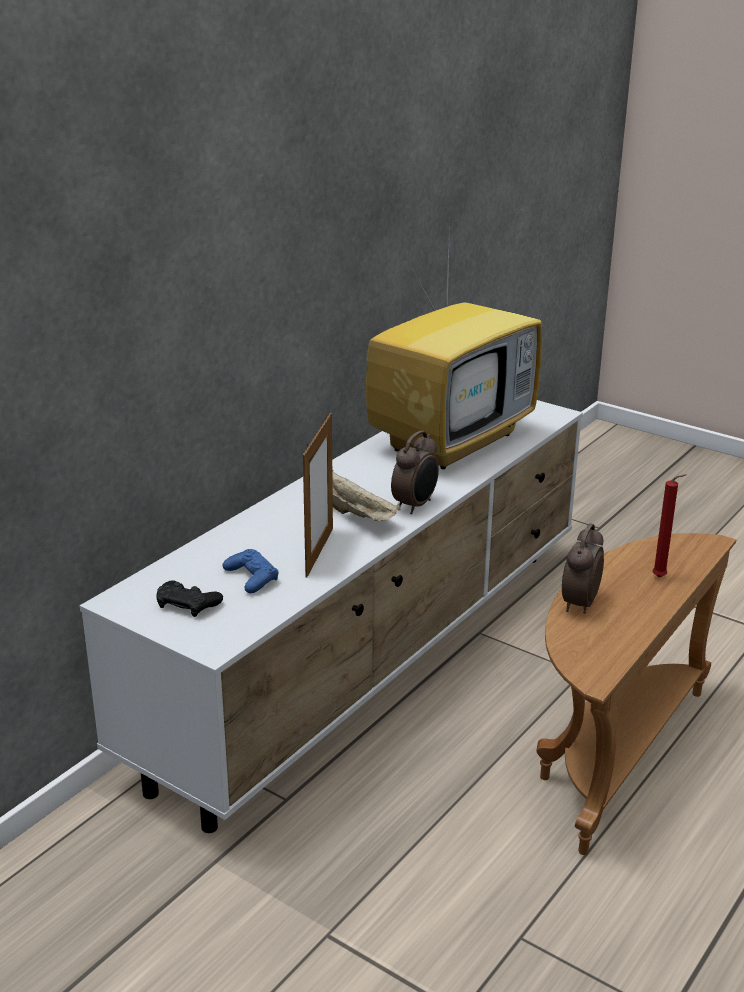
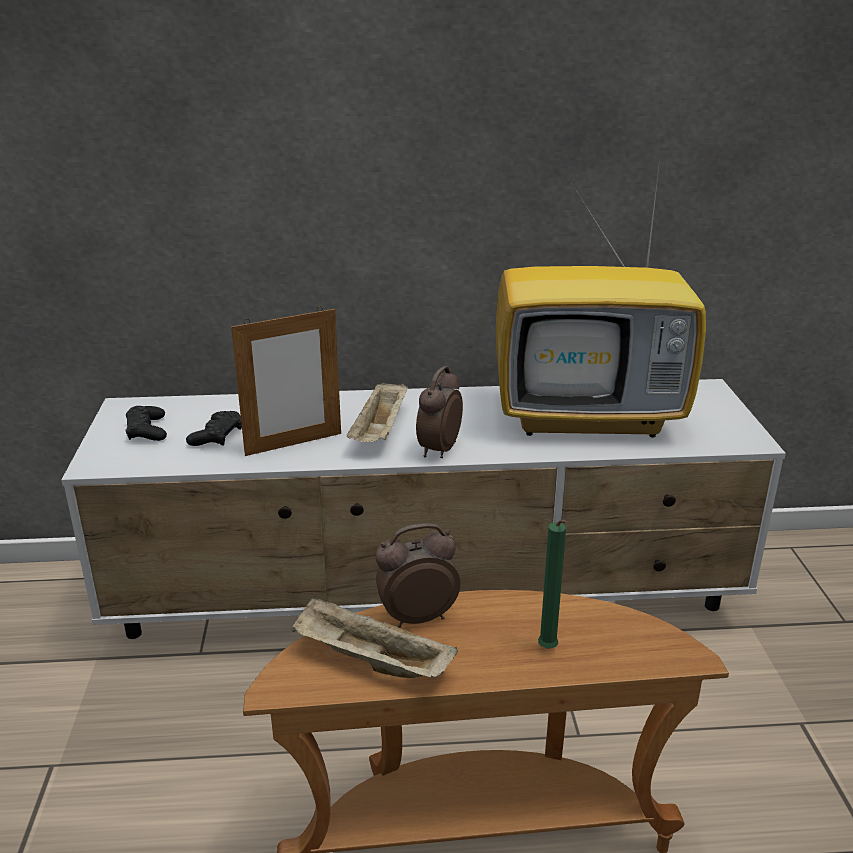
camera: 50 degrees right, 0 degrees up
blue game controller [222,549,279,593] -> black game controller [186,411,242,446]
alarm clock [391,430,439,514] -> alarm clock turned 120 degrees clockwise [416,366,463,458]
red candle [652,474,686,577] -> green candle [538,520,566,649]
none -> beige tray [290,596,458,678]

